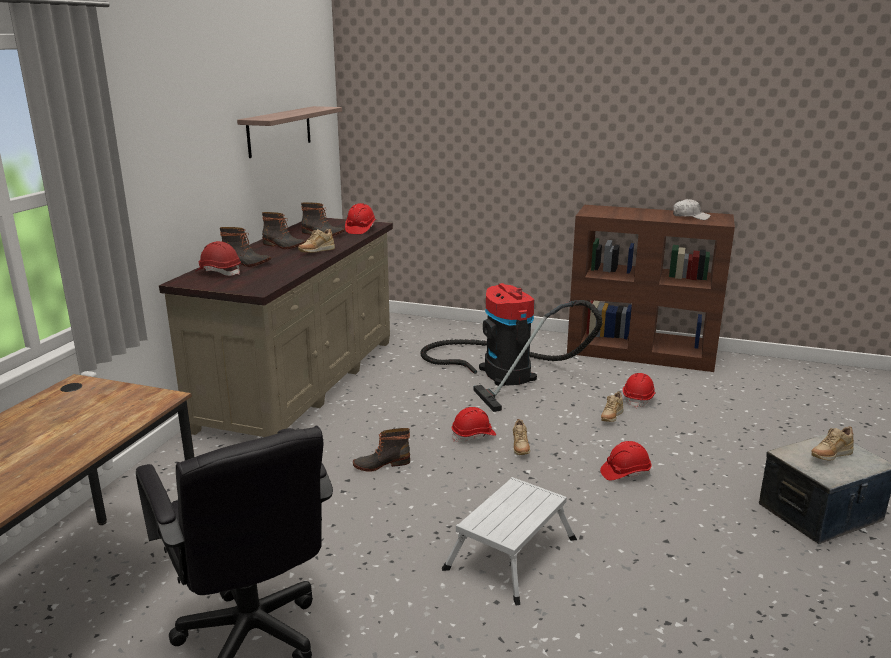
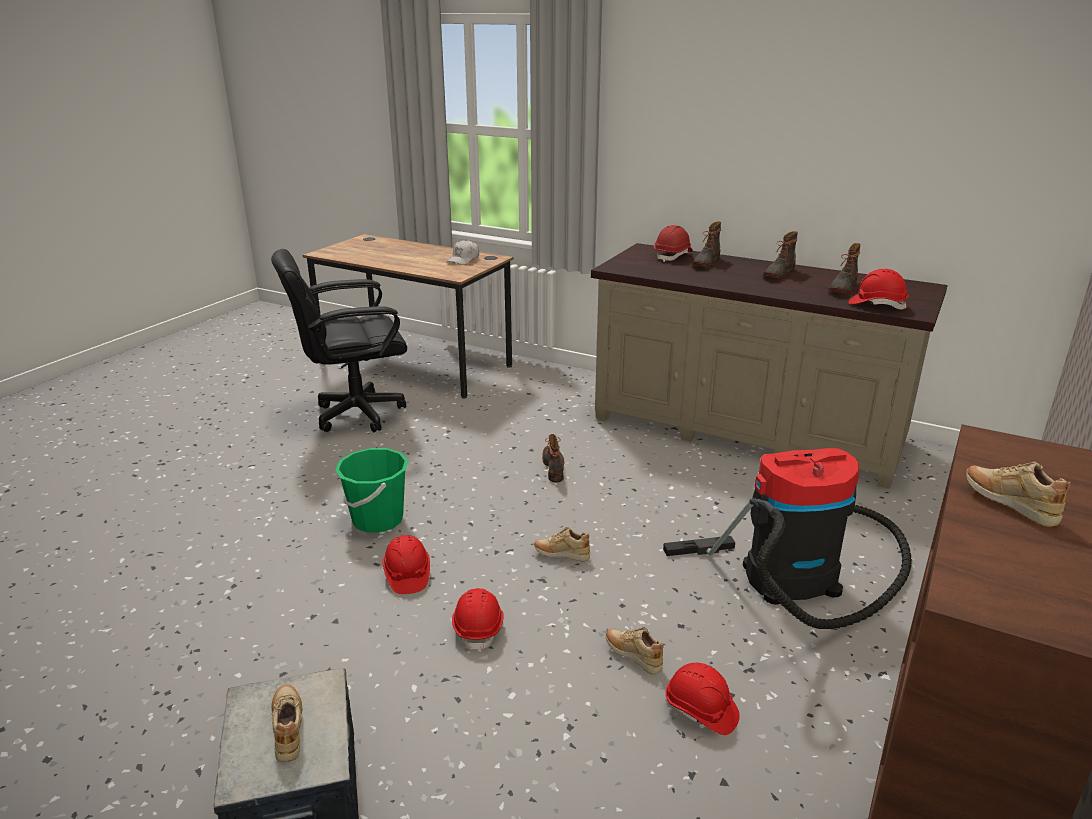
camera: 100 degrees right, 5 degrees up
shelf [237,106,342,158] -> none
beige shoe [298,229,335,253] -> beige shoe moved to [966,462,1070,527]
white step ladder [442,477,577,606] -> green bucket [335,448,408,533]
red hard hat [452,407,496,442] -> red hard hat moved to [382,535,430,594]
white cap [673,199,711,220] -> white cap moved to [447,240,479,265]

